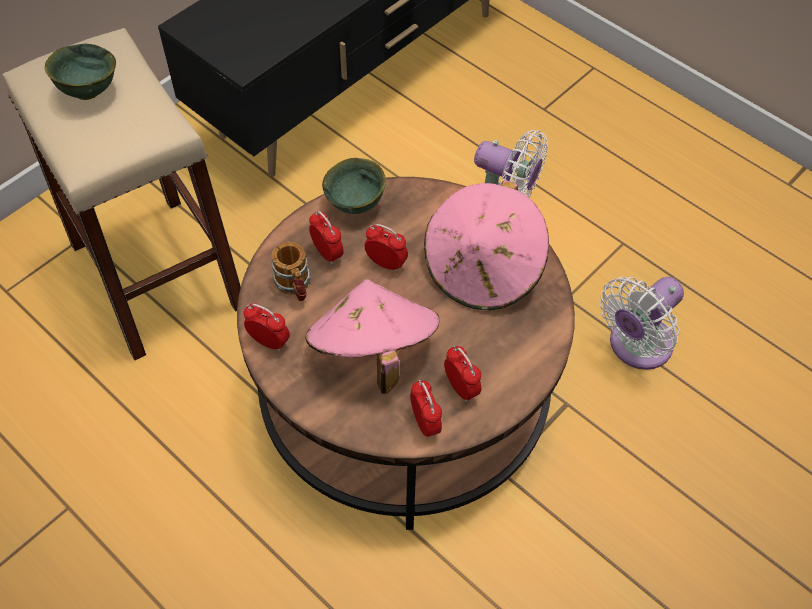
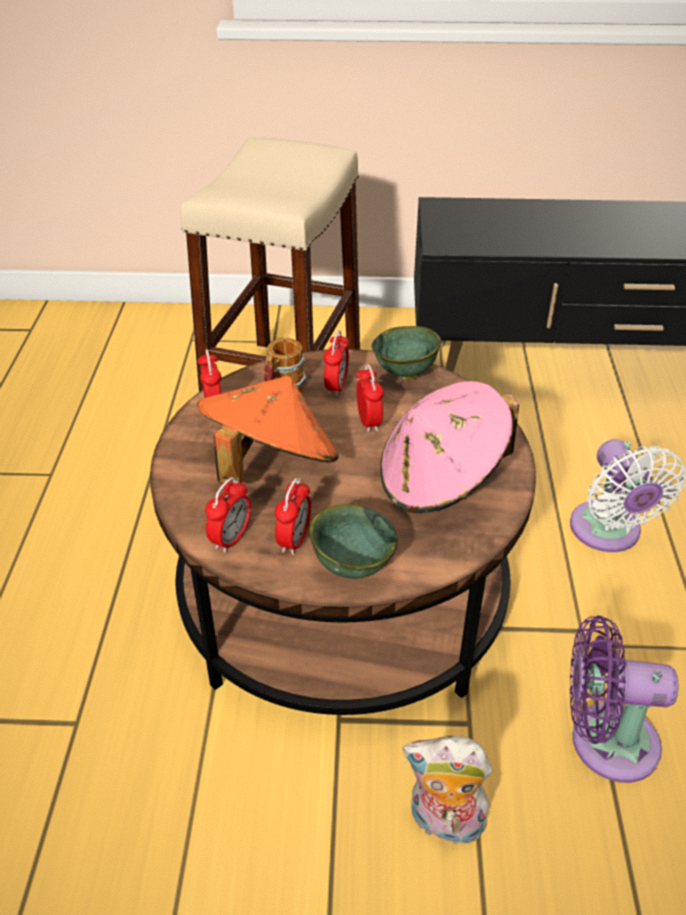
camera: 50 degrees right, 15 degrees down
green bowl [45,44,116,100] -> green bowl moved to [310,504,398,579]
pink hat [306,279,440,394] -> orange hat [197,376,339,484]
white fan [600,277,684,370] -> purple fan [570,616,679,783]
none -> plush toy [403,736,493,850]

